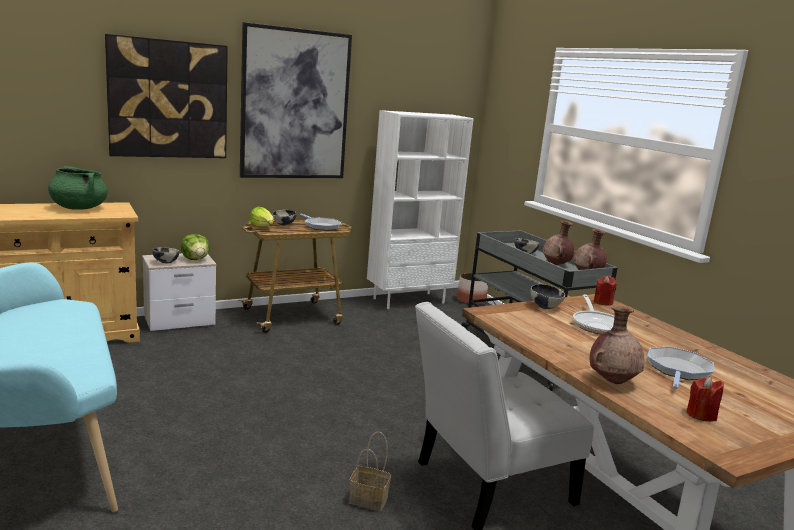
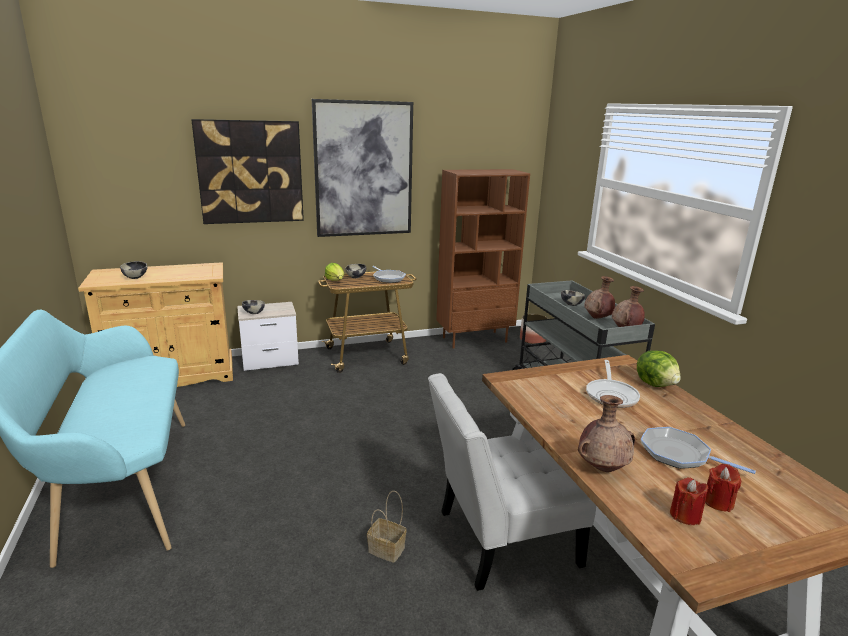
camera: 10 degrees right, 5 degrees up
green cooking pot [48,166,108,210] -> none
lettuce [181,234,210,260] -> lettuce moved to [637,351,681,387]
white bookcase [367,110,474,309] -> brown bookcase [436,169,530,349]
bowl [531,284,565,309] -> bowl moved to [120,261,147,279]
red candle [594,276,617,306] -> red candle moved to [705,464,741,512]
frying pan [647,347,714,389] -> frying pan turned 90 degrees counterclockwise [641,427,756,474]

